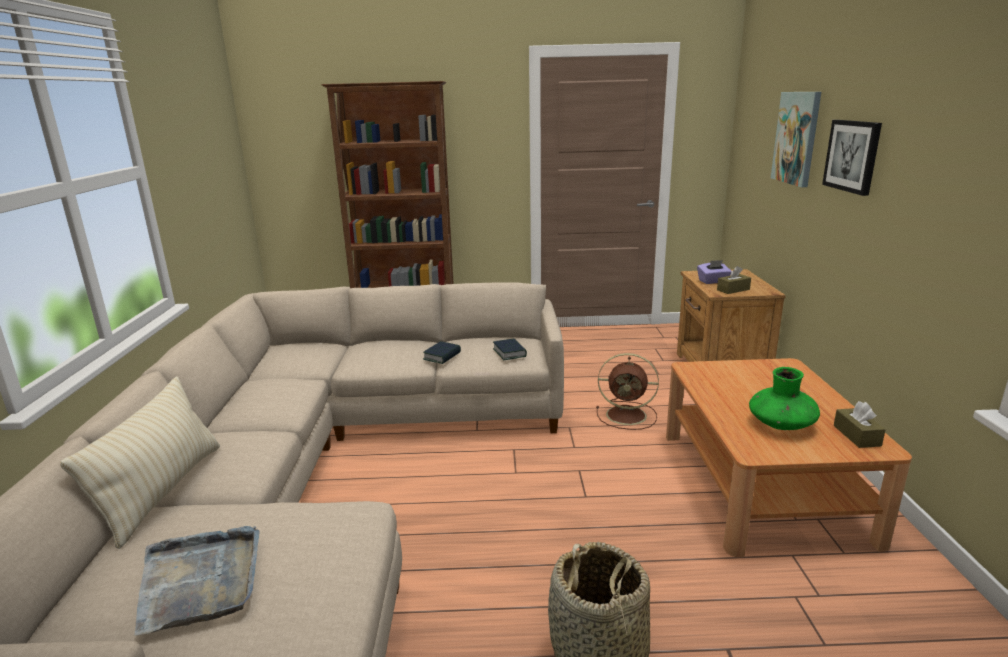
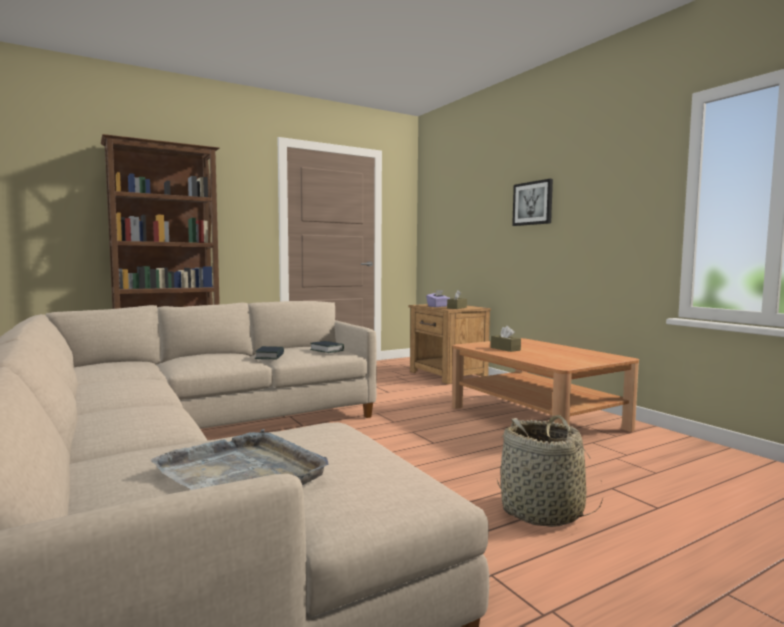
camera: 30 degrees left, 15 degrees down
beige pillow [60,376,220,549] -> none
brown fan [596,353,659,430] -> none
green vase [749,367,820,430] -> none
picture [771,92,821,187] -> none
brown tissue box [834,401,886,448] -> brown tissue box moved to [491,326,521,352]

